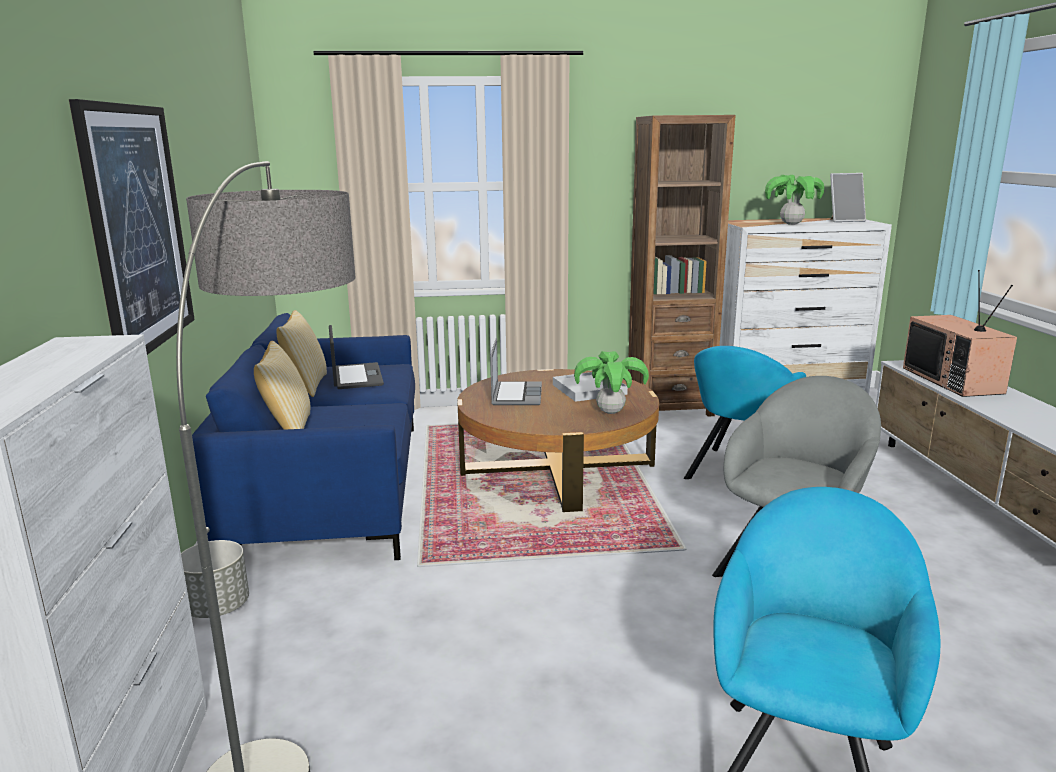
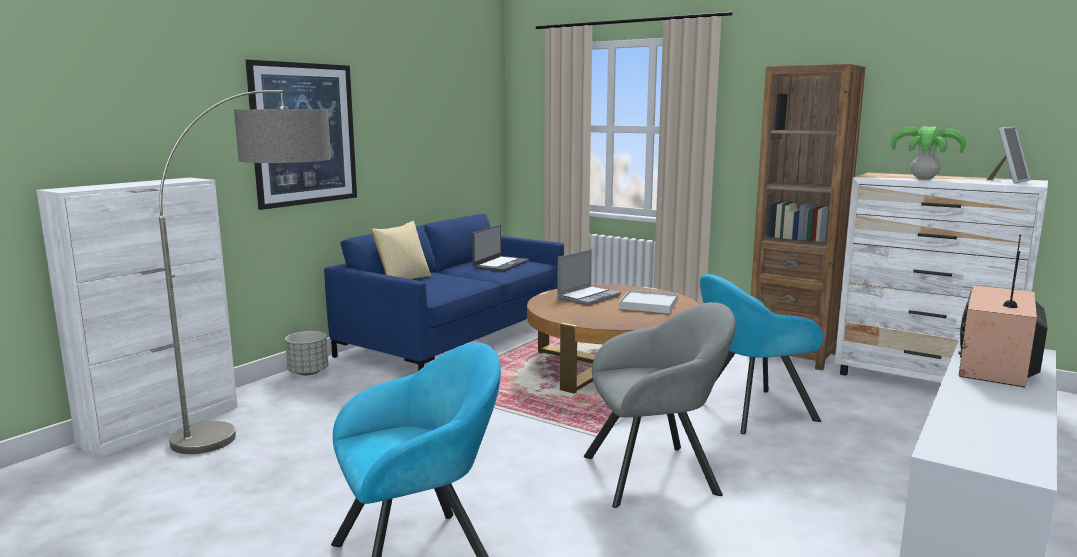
camera: 40 degrees right, 5 degrees down
pillow [276,310,327,397] -> none
potted plant [574,351,649,414] -> none
picture frame [830,173,866,222] -> picture frame turned 75 degrees counterclockwise [986,127,1030,183]

